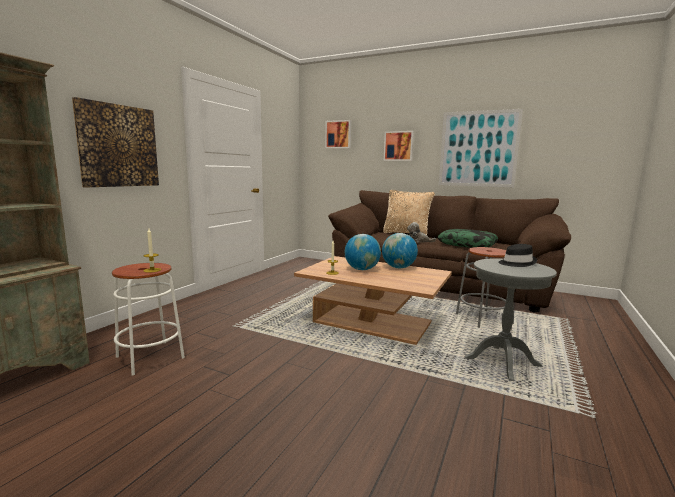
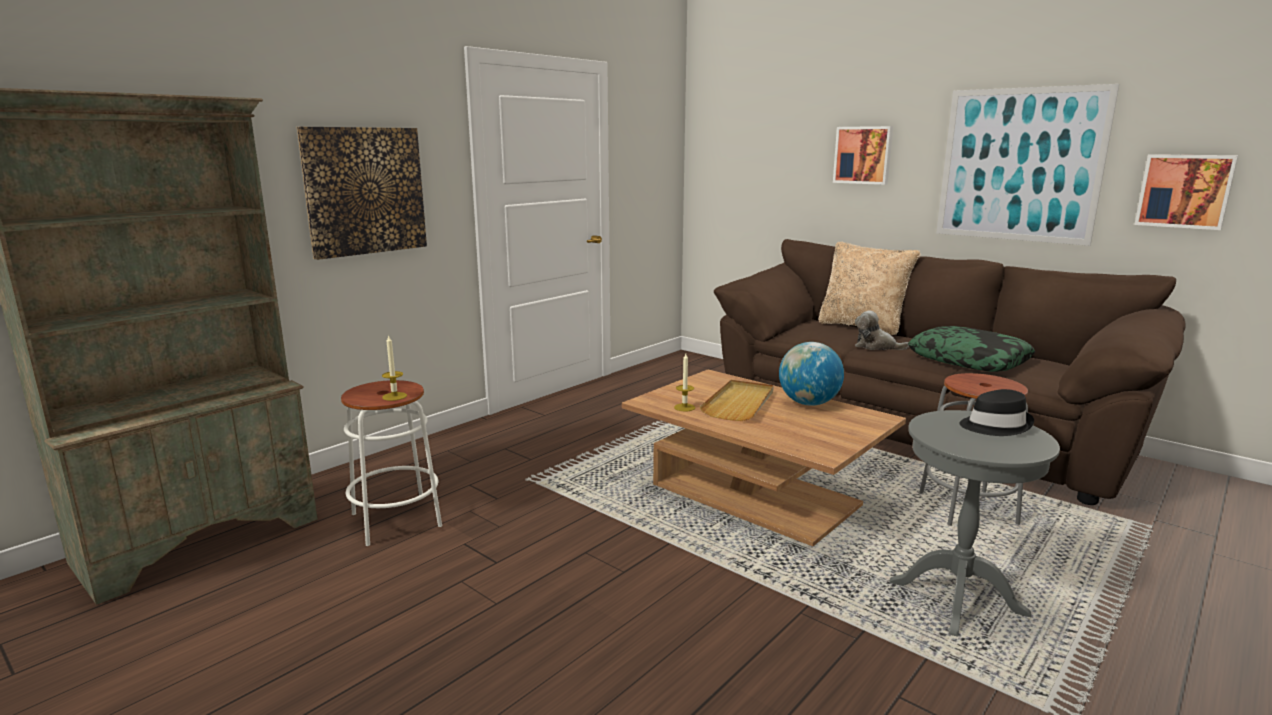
camera: 15 degrees right, 5 degrees up
picture [325,120,351,149] -> picture moved to [1134,154,1238,230]
globe [345,234,381,270] -> beige tray [700,380,774,421]

